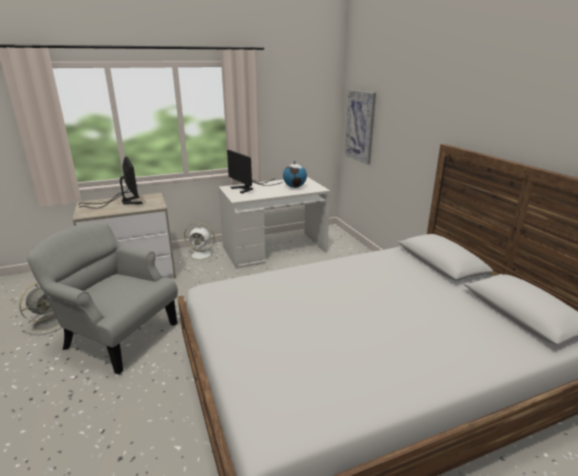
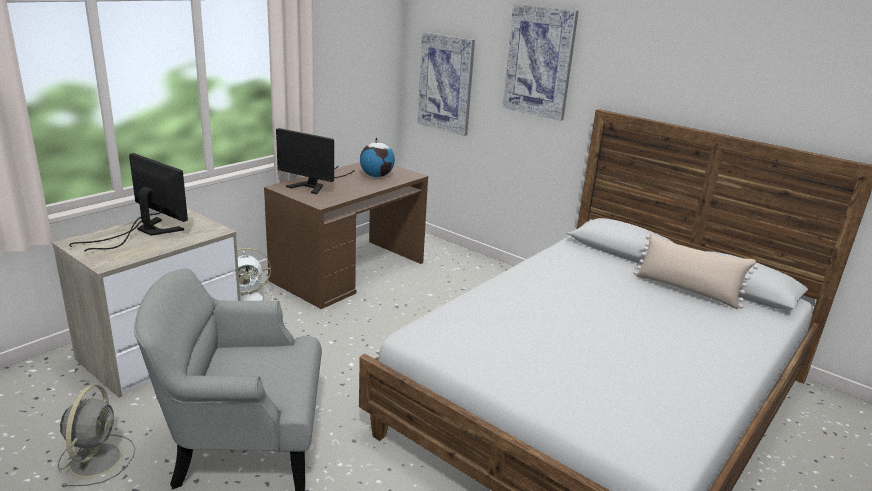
camera: 30 degrees left, 0 degrees up
white desk [219,177,330,269] -> brown desk [264,162,428,309]
none -> picture [503,4,579,121]
none -> beige pillow [633,233,758,309]

